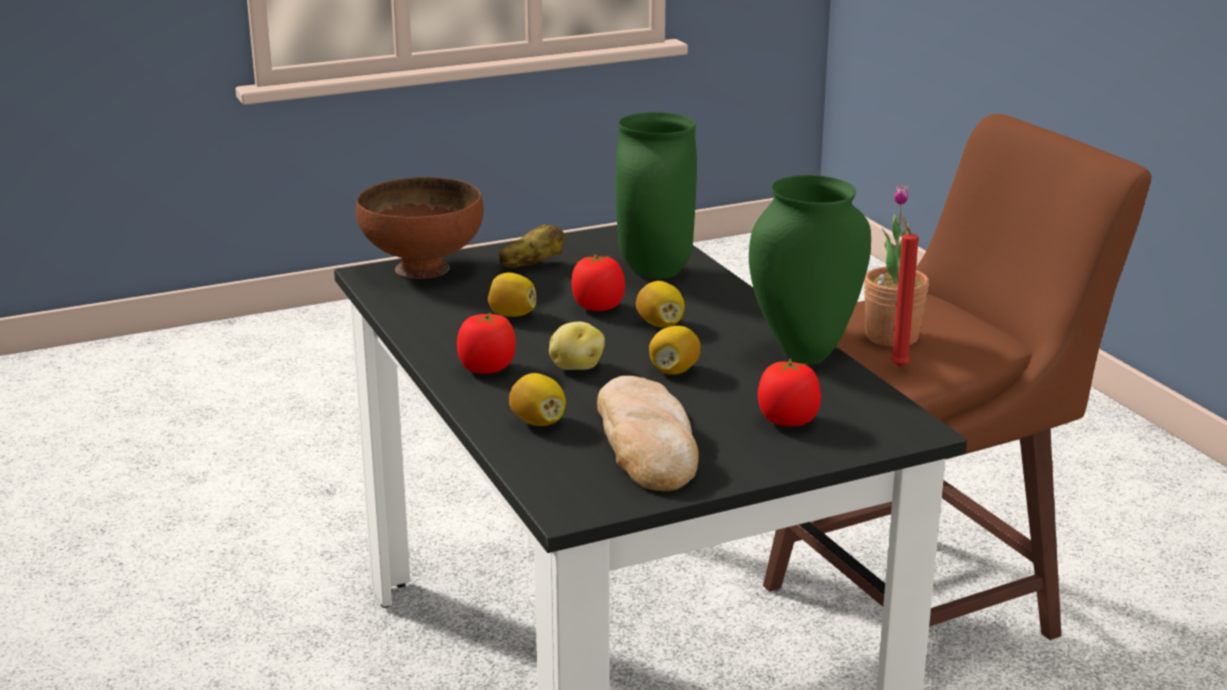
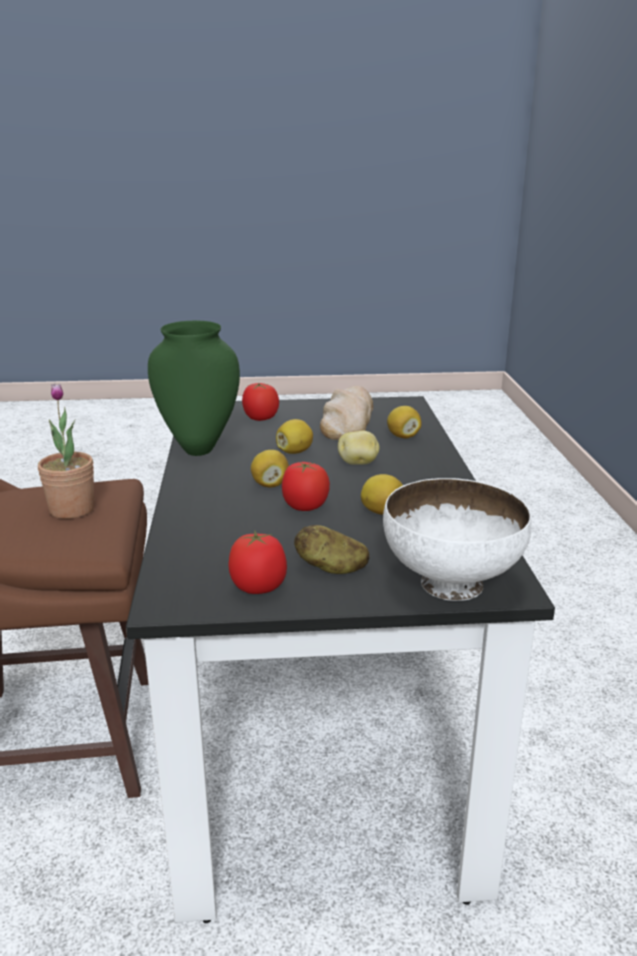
camera: 160 degrees left, 0 degrees up
brown bowl [356,177,483,279] -> white bowl [383,478,532,601]
tomato [457,312,516,374] -> tomato moved to [228,531,287,594]
green vase [615,112,697,279] -> none
red candle [890,216,919,367] -> none

